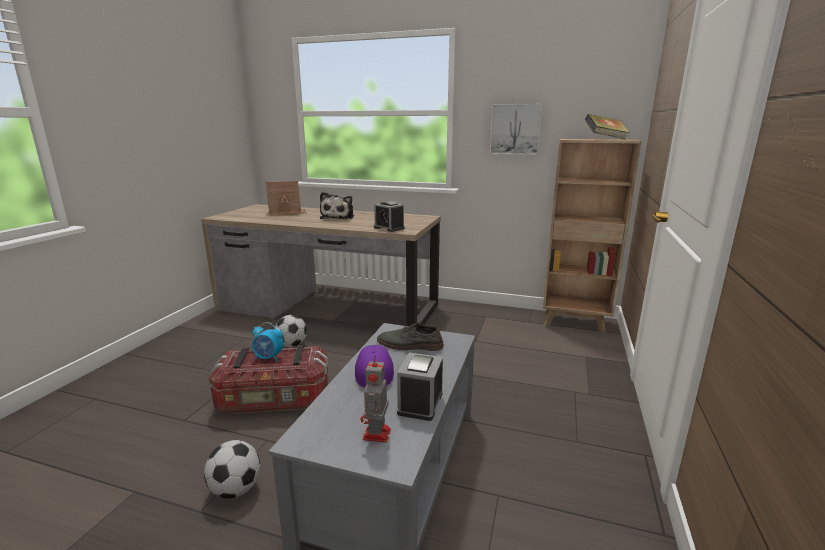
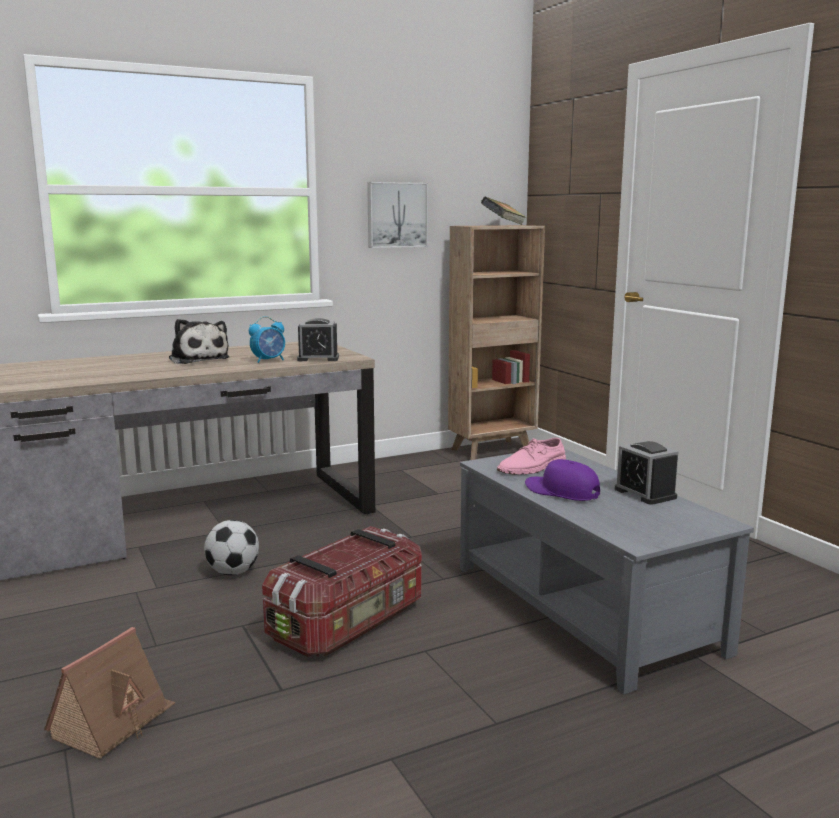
camera: 45 degrees left, 5 degrees down
football [204,440,260,498] -> none
alarm clock [252,322,284,361] -> alarm clock moved to [249,316,285,363]
toy house [265,181,307,216] -> toy house moved to [44,627,176,759]
toy robot [360,355,391,443] -> none
grey shoe [377,322,444,351] -> pink shoe [497,438,566,475]

